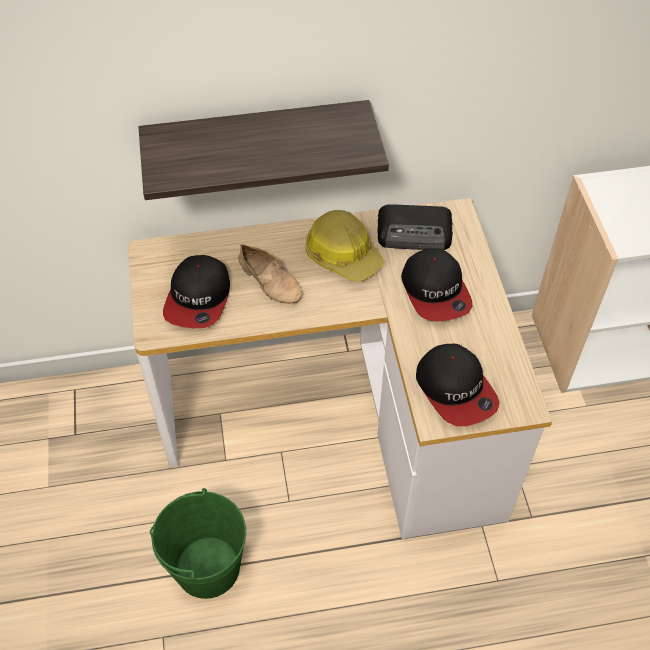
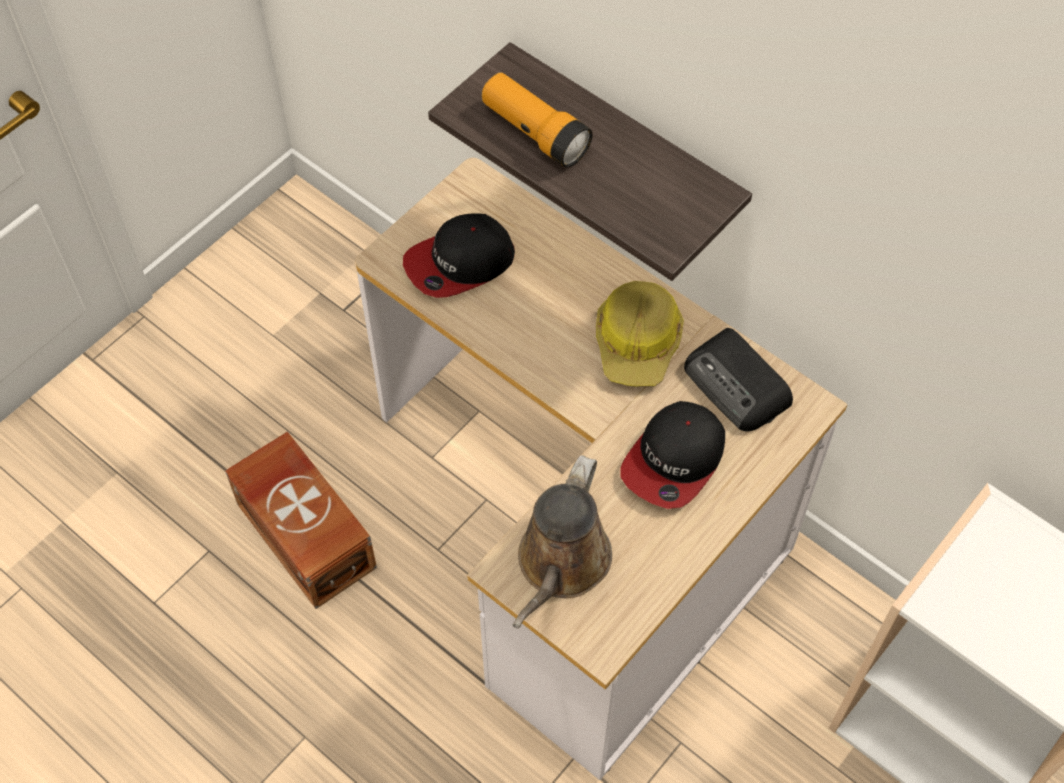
camera: 50 degrees right, 5 degrees up
green bucket [150,488,246,599] -> brown storage box [225,431,377,609]
beige shoe [238,244,302,304] -> none
cap [416,344,500,426] -> brown watering can [513,455,612,629]
none -> flashlight [482,72,593,168]

